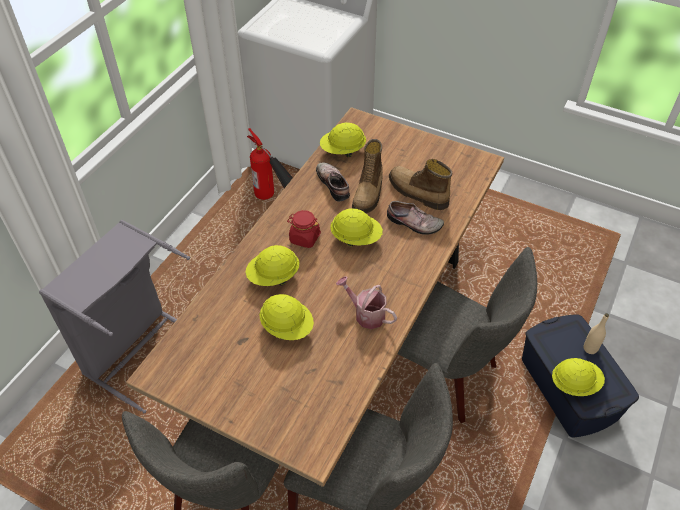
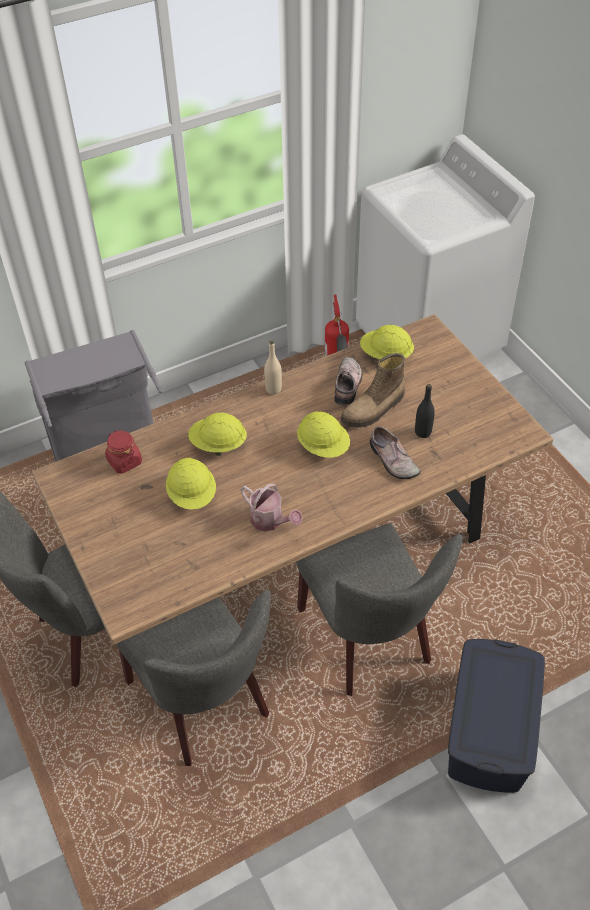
camera: 35 degrees right, 0 degrees up
red jar [287,210,321,248] -> red jar moved to [105,430,142,474]
watering can [336,276,397,329] -> watering can turned 150 degrees clockwise [240,483,303,532]
boot [389,159,452,210] -> black bottle [415,384,435,438]
yellow hard hat [552,358,605,396] -> none
beige bottle [584,313,609,354] -> beige bottle moved to [264,341,282,394]

